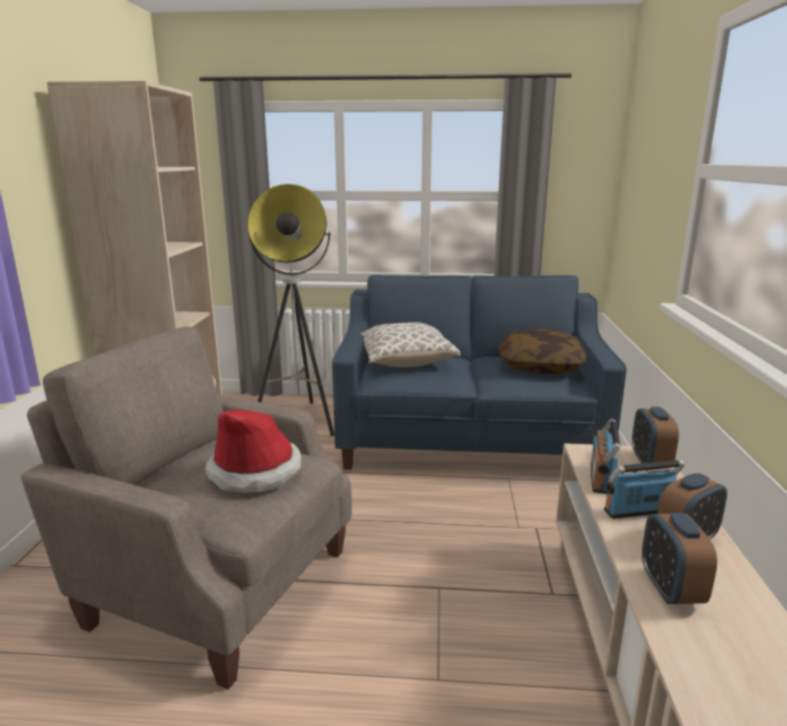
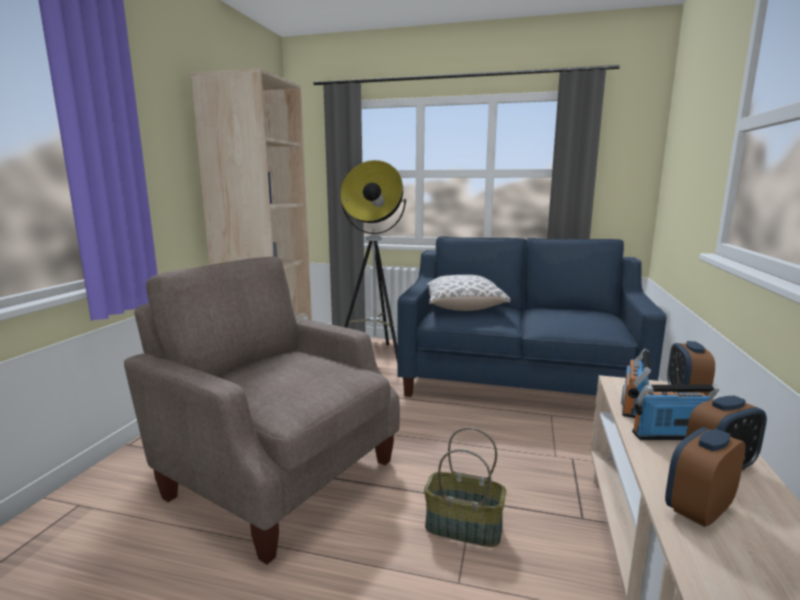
camera: 10 degrees right, 5 degrees down
hat [205,409,301,493] -> none
pillow [499,329,586,374] -> none
alarm clock [642,513,717,604] -> alarm clock turned 45 degrees clockwise [665,427,746,527]
none -> basket [424,427,506,547]

